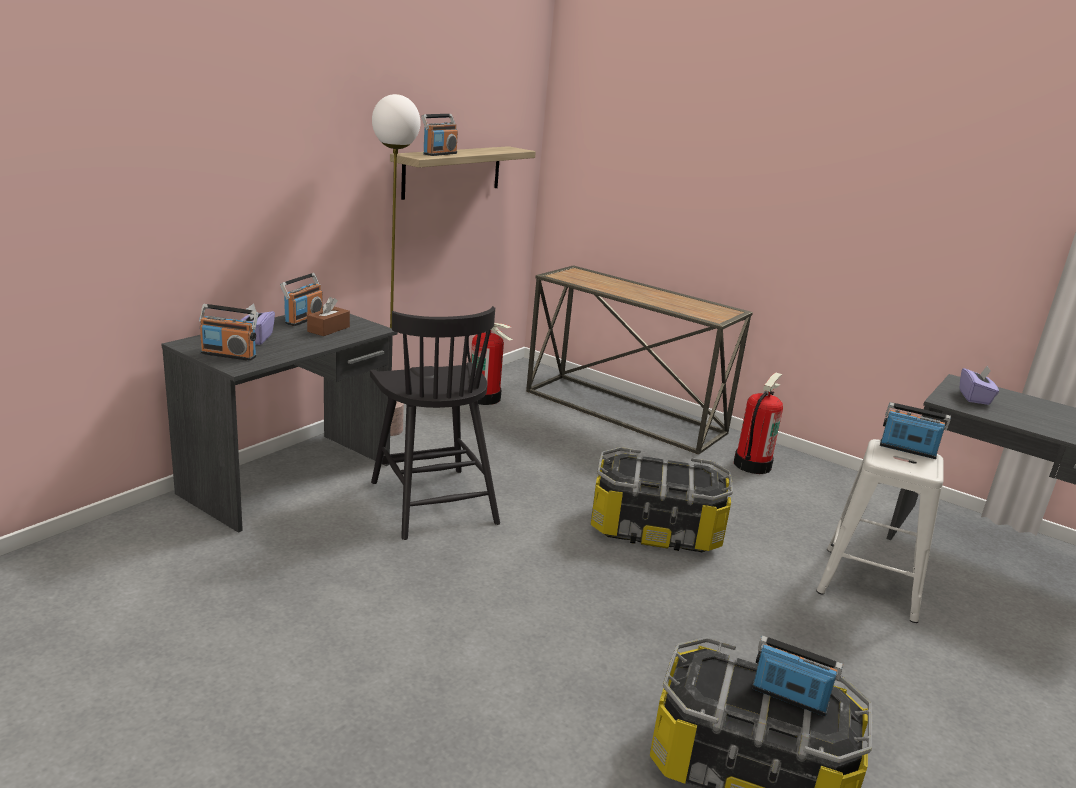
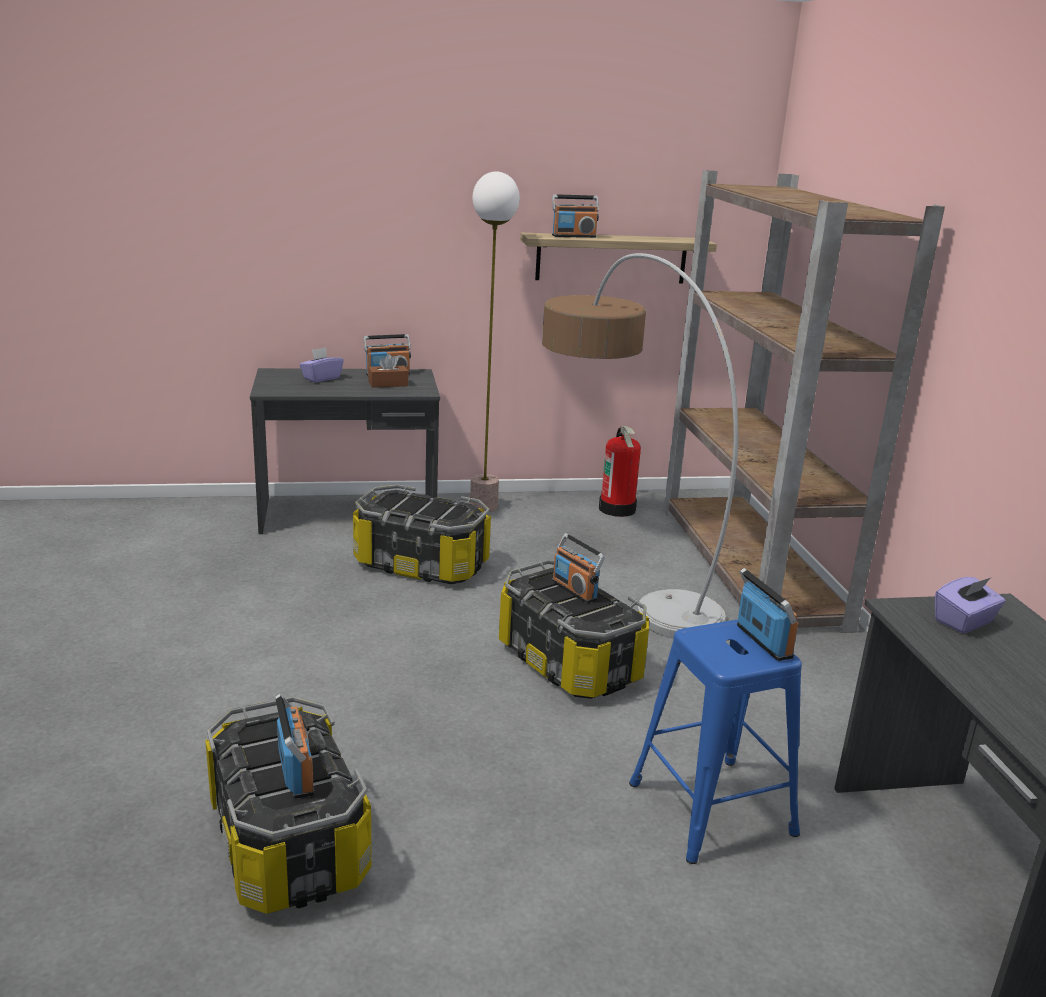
camera: 45 degrees right, 0 degrees up
radio [199,304,258,361] -> radio moved to [552,533,606,603]
black chair [370,306,500,540] -> storage box [353,484,491,584]
console table [526,265,753,455] -> brown bookcase [664,170,945,633]
fire extinguisher [734,372,783,474] -> none
white stool [816,439,944,623] -> blue stool [629,619,802,864]
none -> floor lamp [542,253,738,639]

